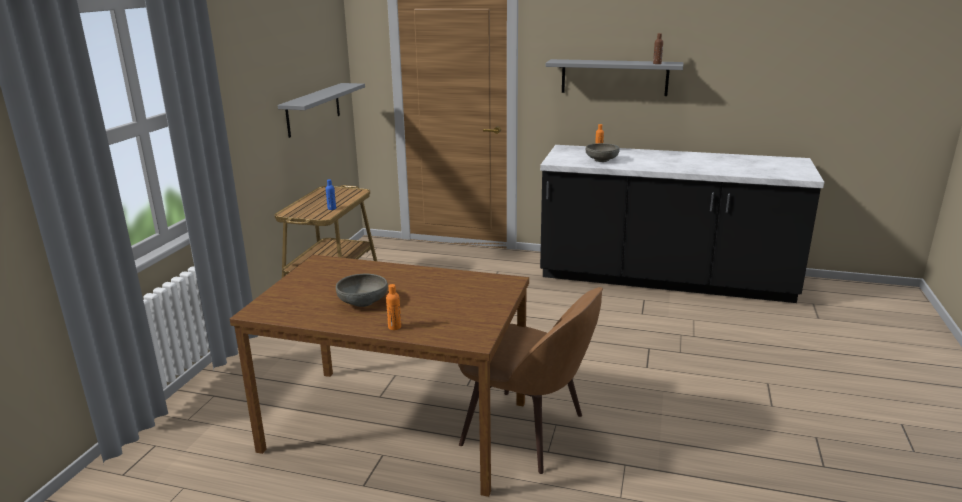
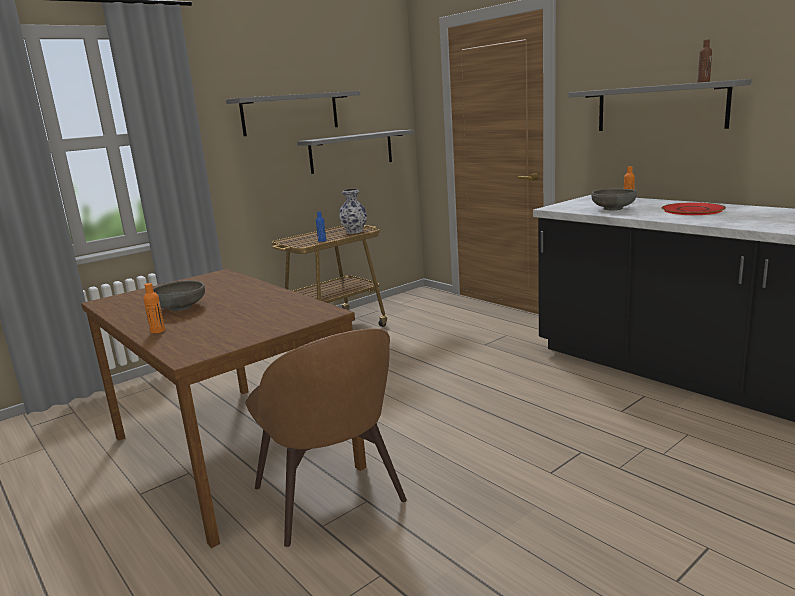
camera: 35 degrees right, 5 degrees down
none -> grey shelf [226,91,361,136]
none -> vase [339,189,367,234]
none -> red plate [662,202,726,215]

